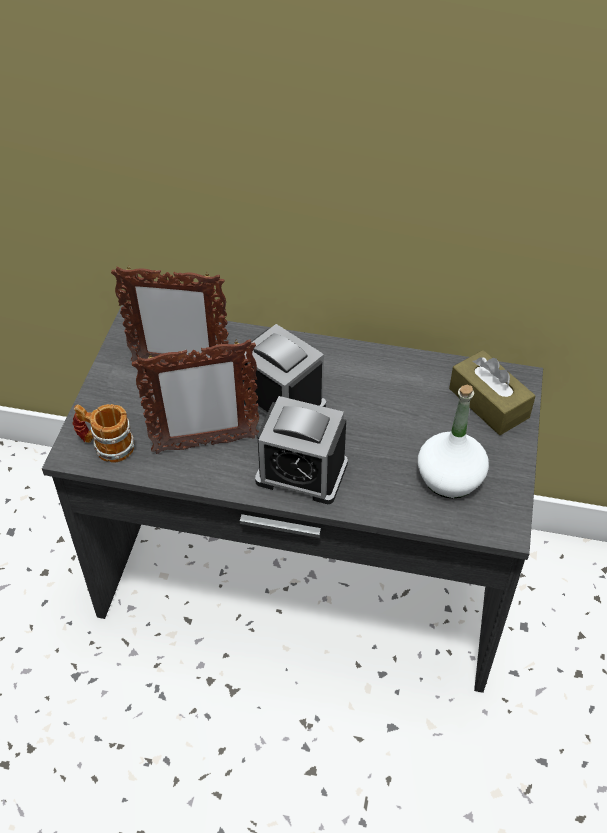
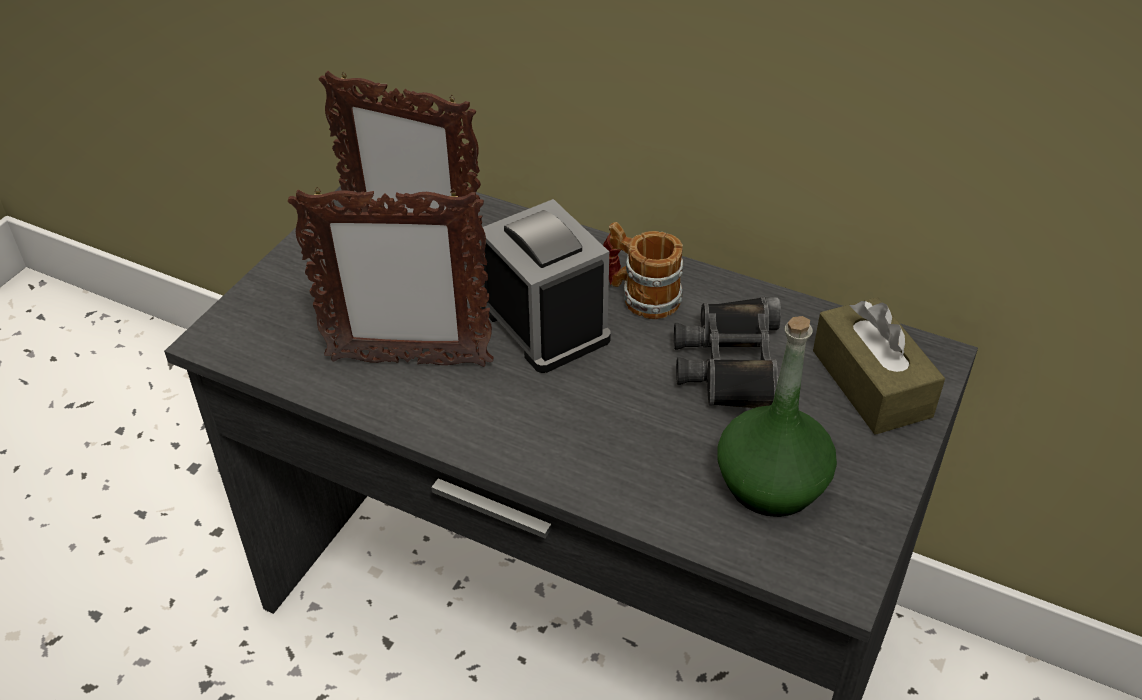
camera: 15 degrees right, 5 degrees down
mug [72,404,134,463] -> mug moved to [603,222,683,319]
alarm clock [255,396,348,504] -> none
white bottle [418,385,489,498] -> green bottle [717,316,837,517]
none -> black binoculars [674,297,781,408]

